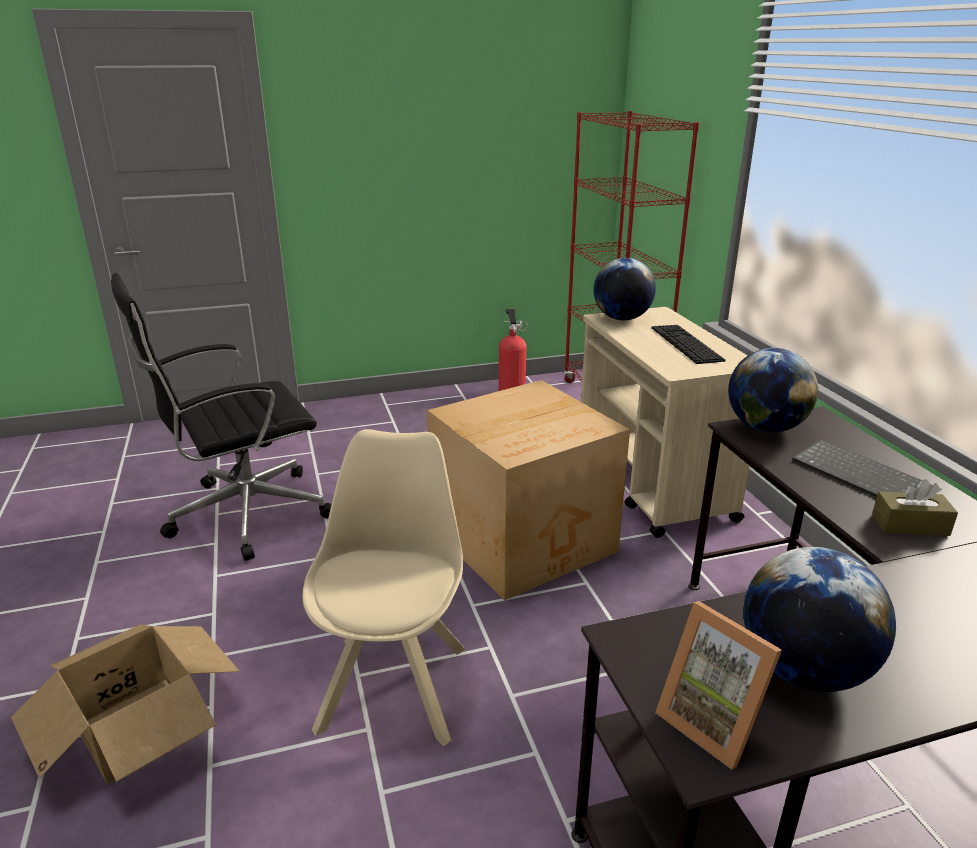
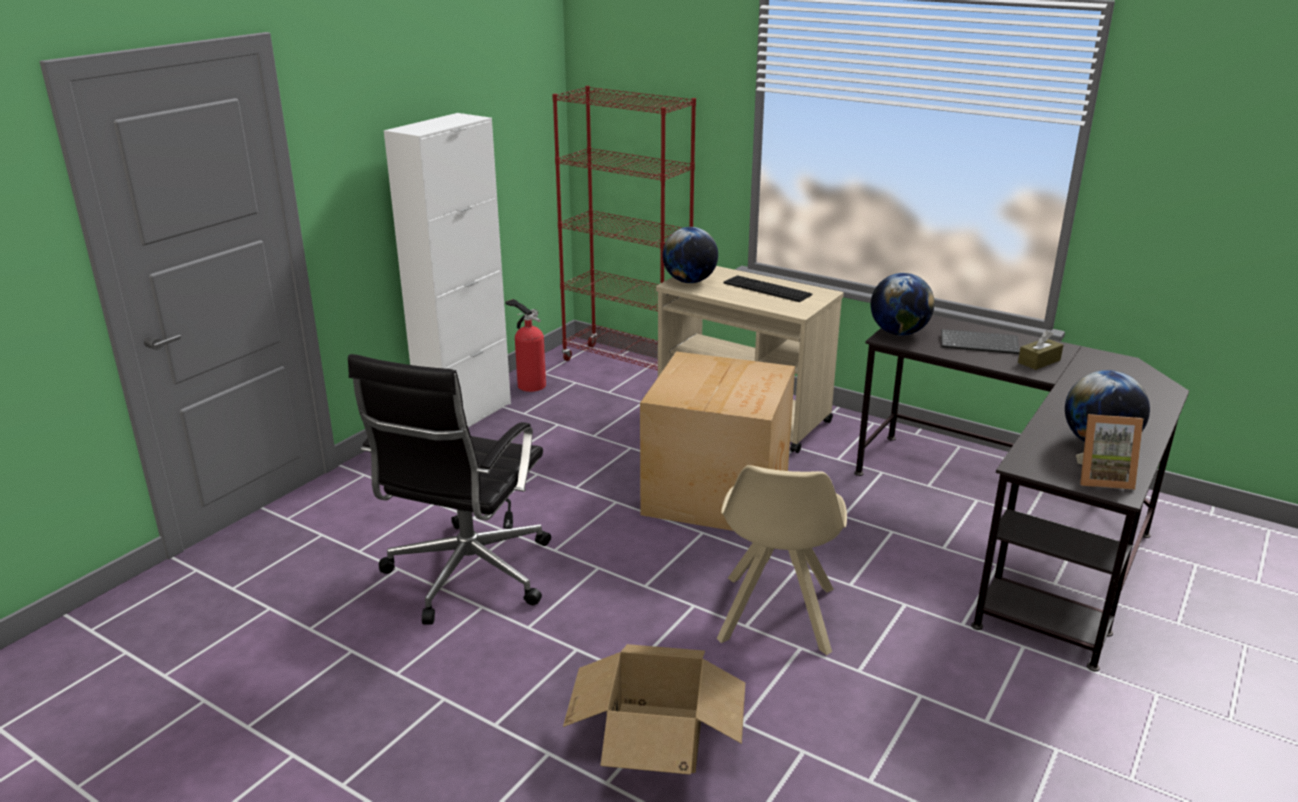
camera: 40 degrees left, 0 degrees up
beige chair [302,429,466,746] -> beige chair turned 135 degrees counterclockwise [717,465,847,655]
none -> white cabinet [384,113,511,427]

